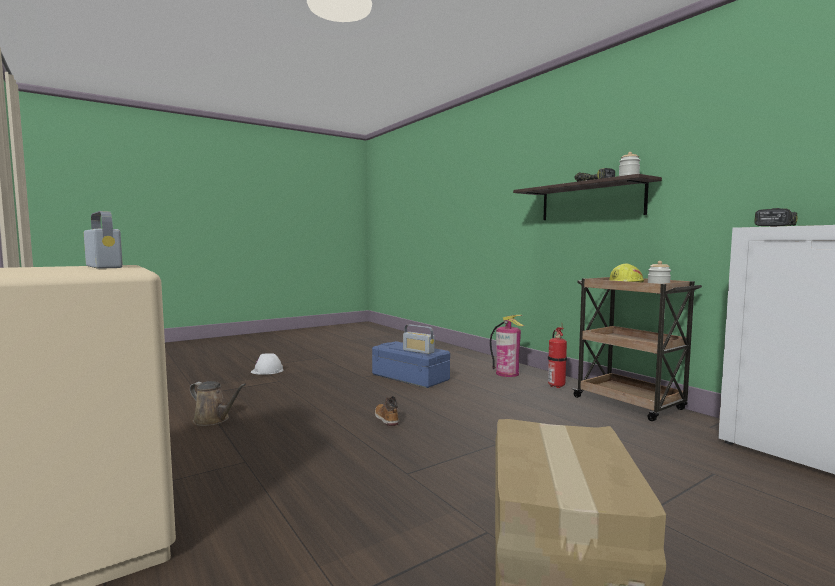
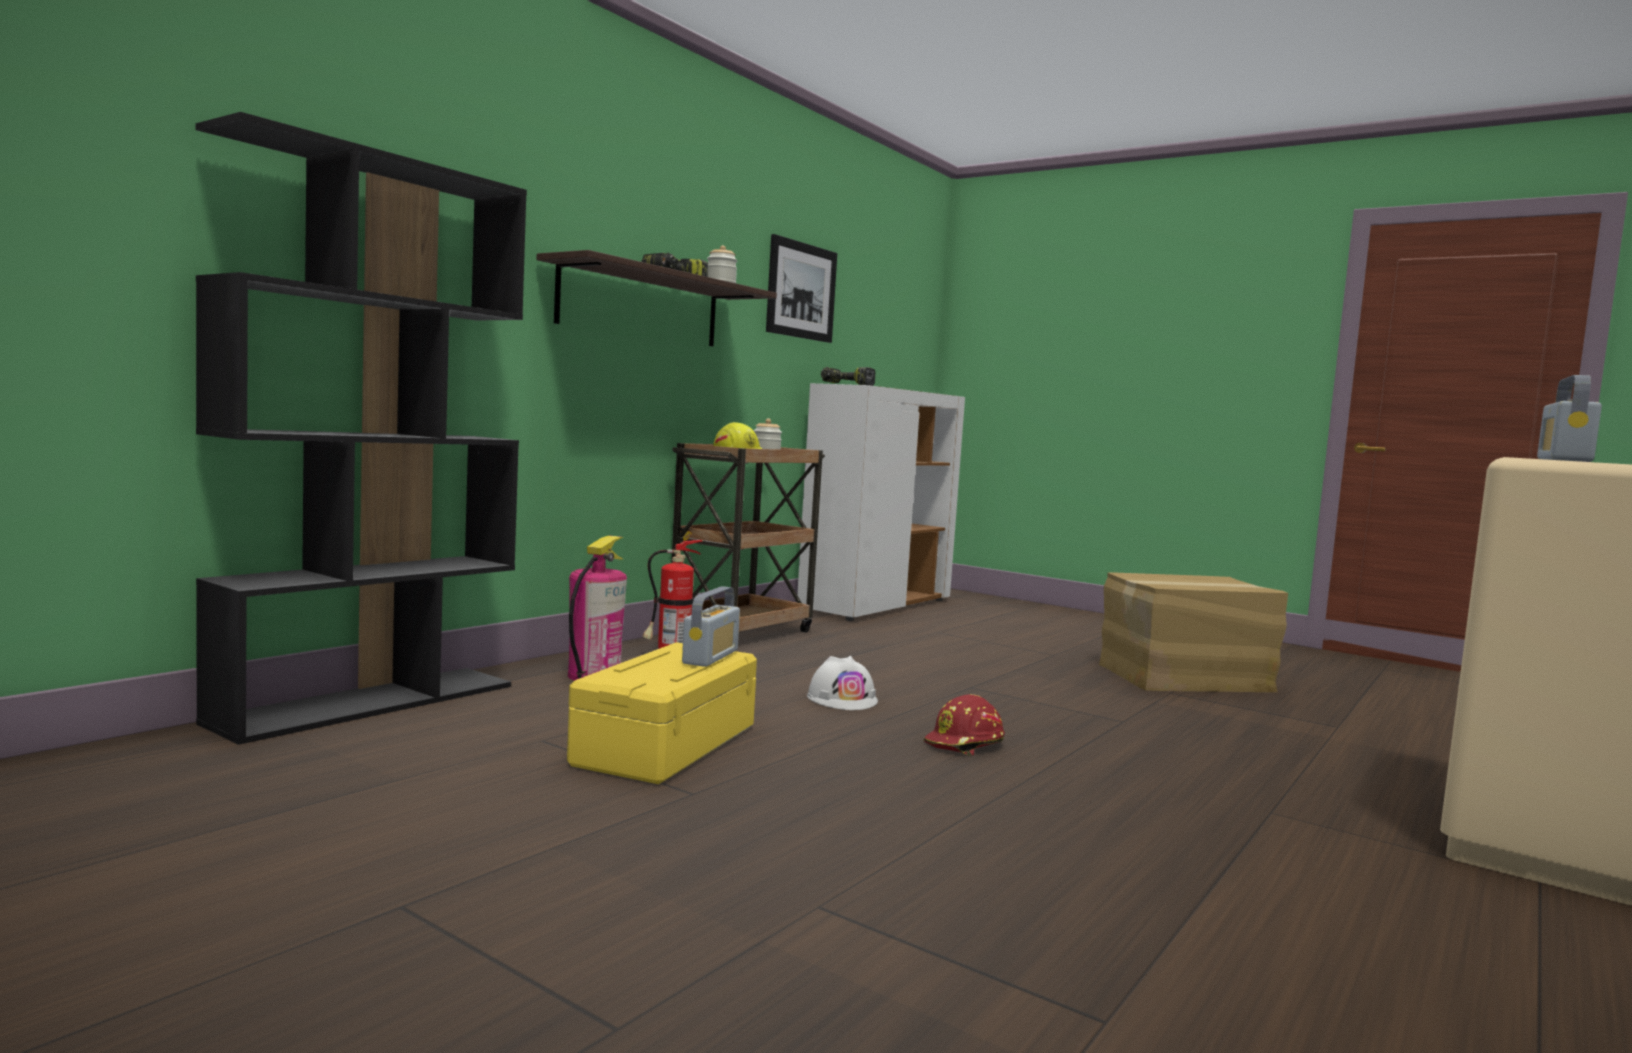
camera: 110 degrees left, 0 degrees up
brown watering can [190,381,246,426] -> none
white hard hat [251,353,283,375] -> white hard hat moved to [807,656,878,710]
blue storage box [372,341,450,388] -> yellow storage box [567,642,757,784]
boot [375,396,399,426] -> red hard hat [923,694,1005,755]
none -> black bookcase [196,112,527,745]
none -> picture [766,234,837,343]

